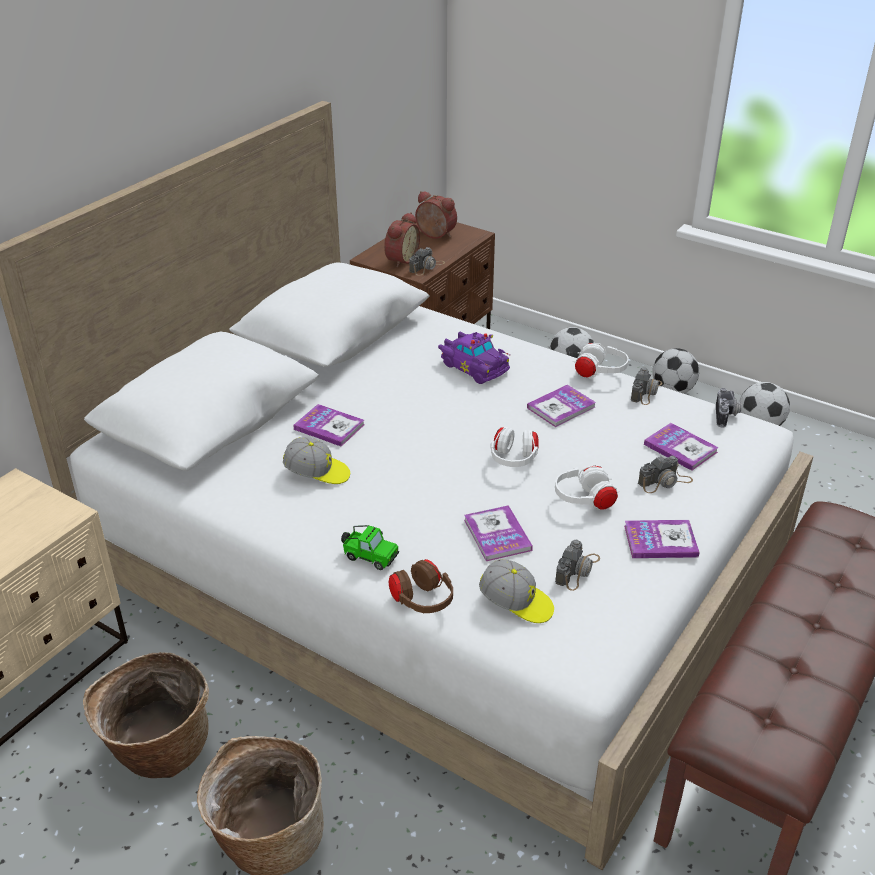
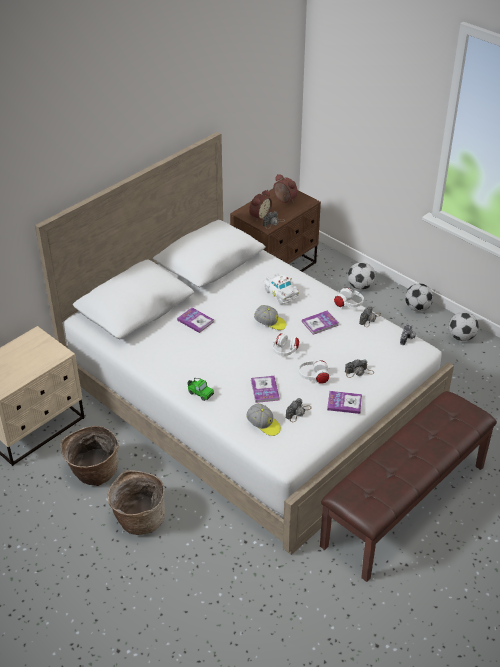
camera: 10 degrees right, 5 degrees up
cap [283,437,350,484] -> cap moved to [254,305,287,330]
brown headphones [389,559,453,613] -> none
purple toy car [438,332,510,384] -> white toy car [263,273,299,305]
book [644,423,719,471] -> none

